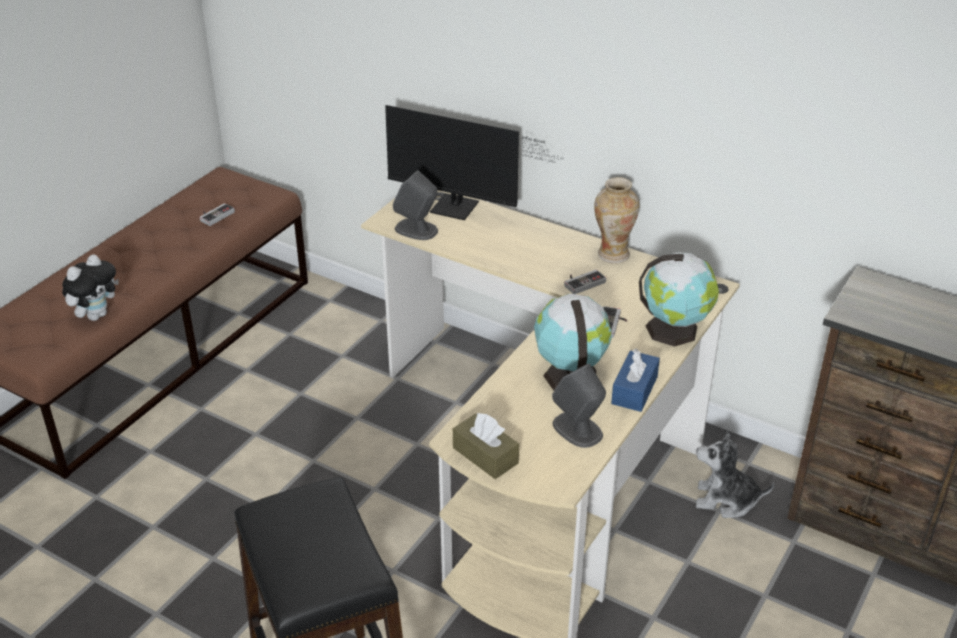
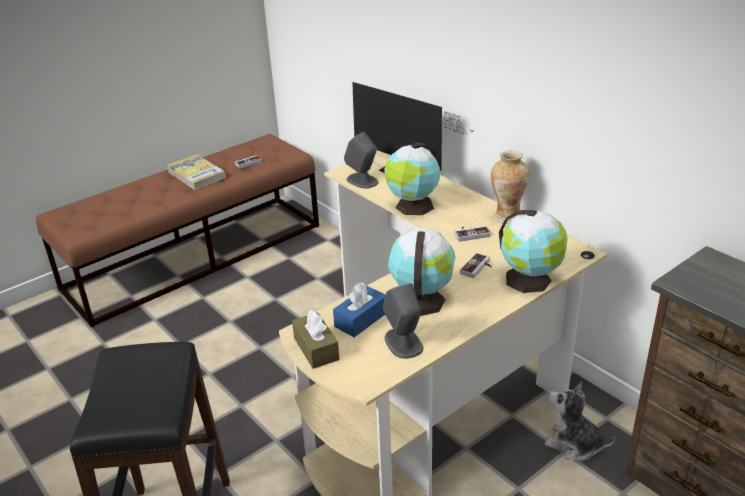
camera: 20 degrees right, 5 degrees down
plush toy [62,254,119,321] -> none
blue tissue box [611,349,660,412] -> blue tissue box moved to [333,283,385,337]
none -> book [166,155,226,190]
none -> globe [384,144,440,215]

